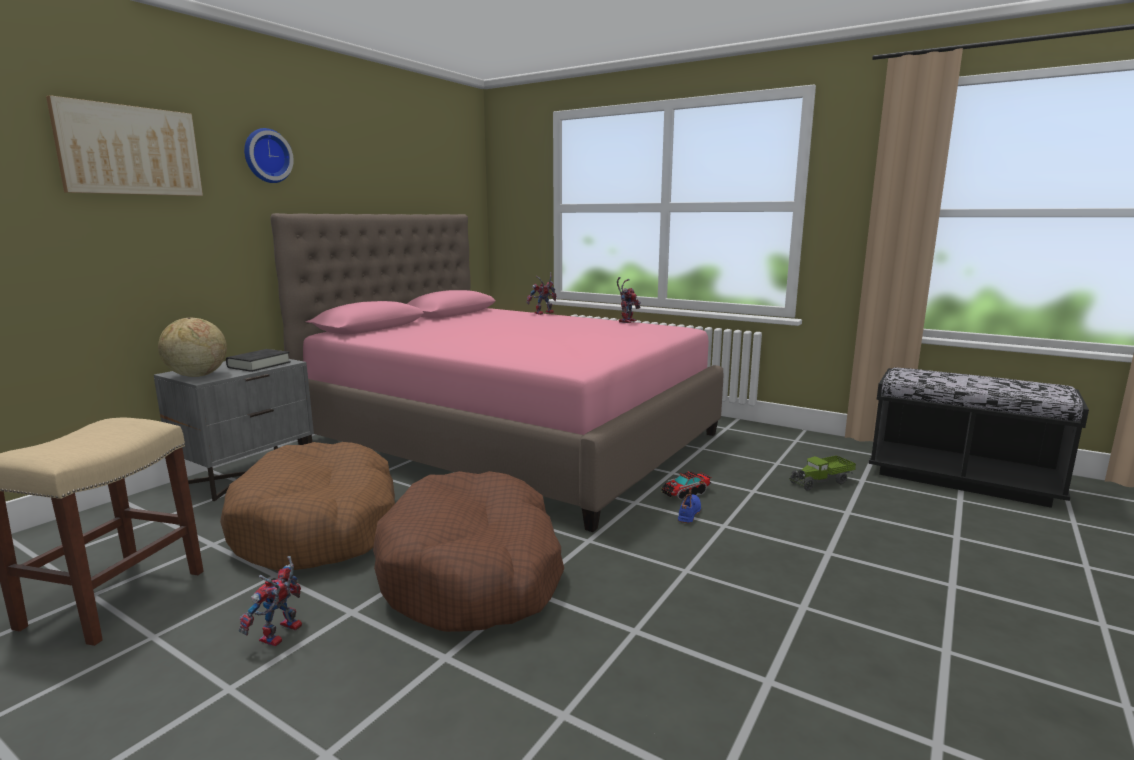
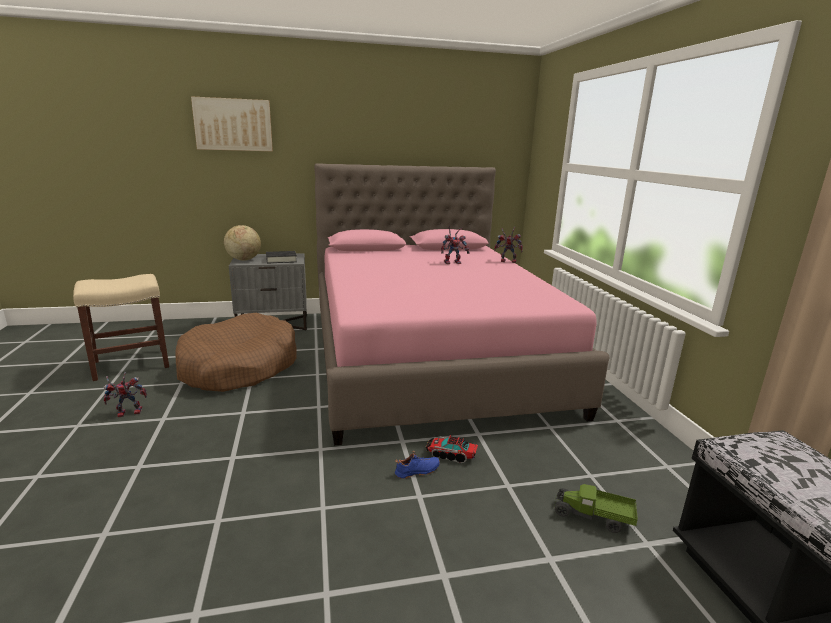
camera: 45 degrees right, 5 degrees up
wall clock [244,128,294,183] -> none
brown dog bed [373,471,564,632] -> none
toy robot [617,277,641,323] -> toy robot moved to [441,225,470,264]

